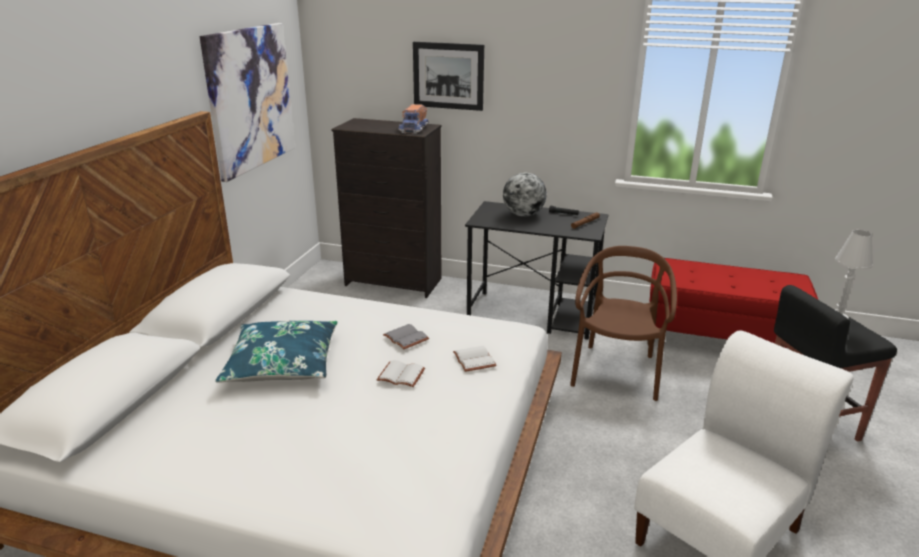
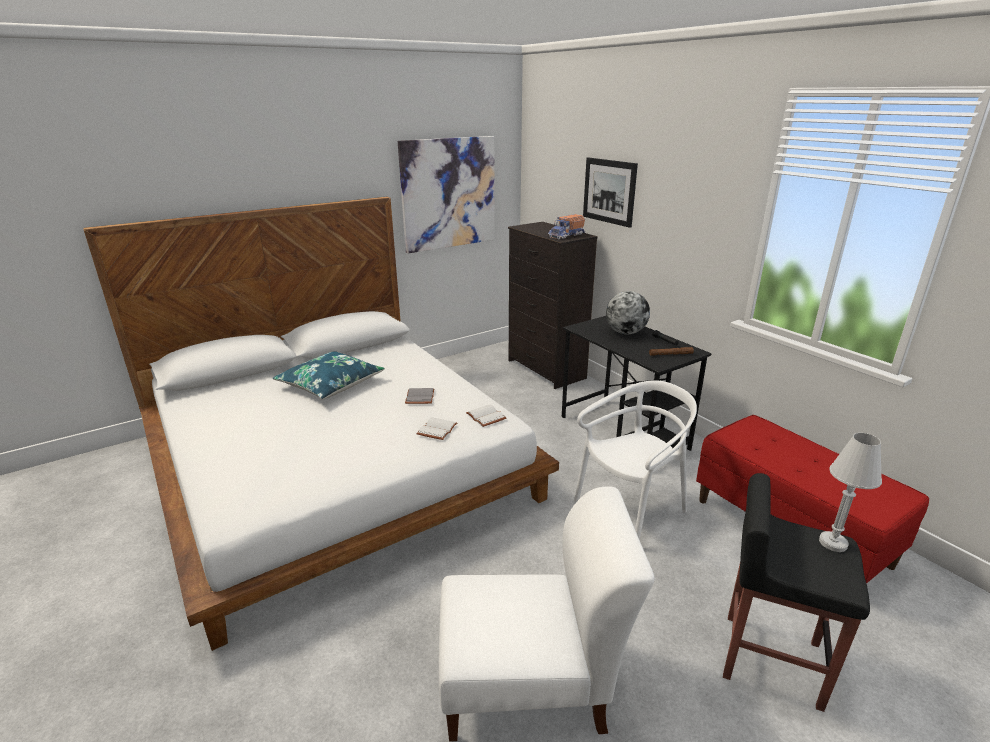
camera: 40 degrees right, 0 degrees up
white book [377,360,425,387] -> white book moved to [466,404,506,427]
brown chair [570,246,677,401] -> white chair [574,380,697,540]

